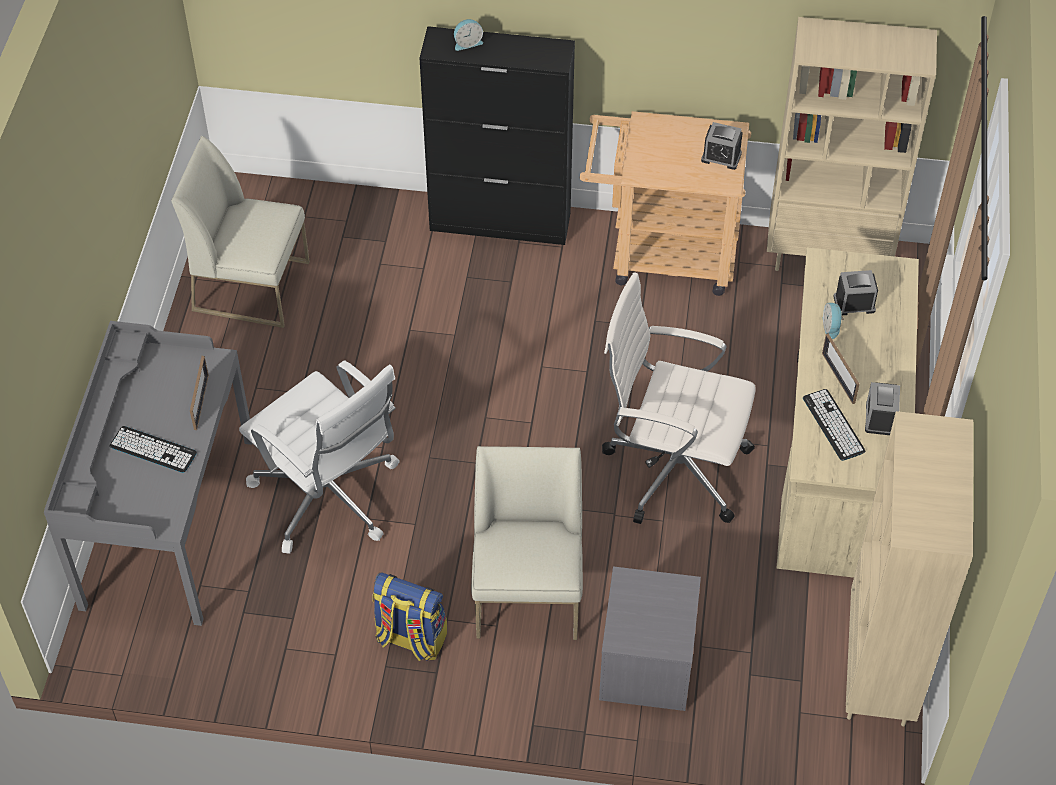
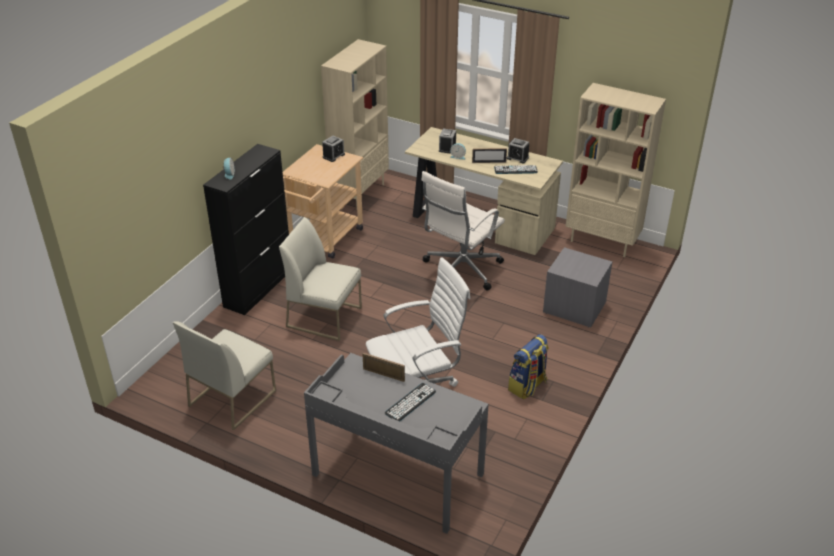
camera: 70 degrees left, 15 degrees down
white chair [471,446,583,640] -> white chair moved to [279,217,362,341]

